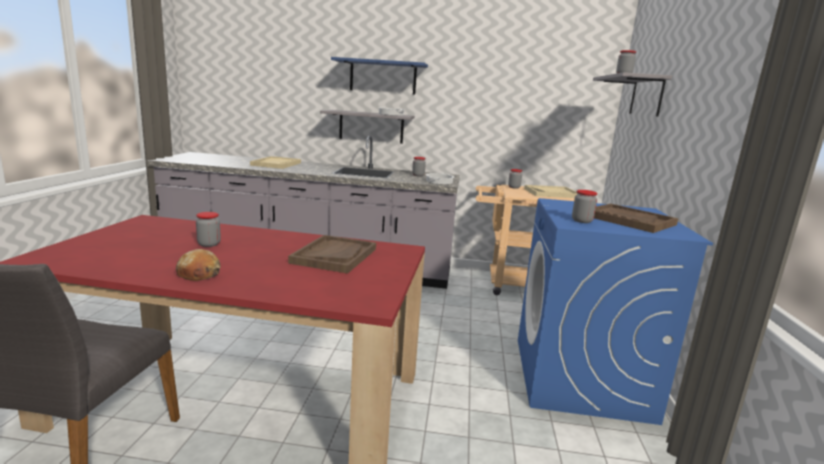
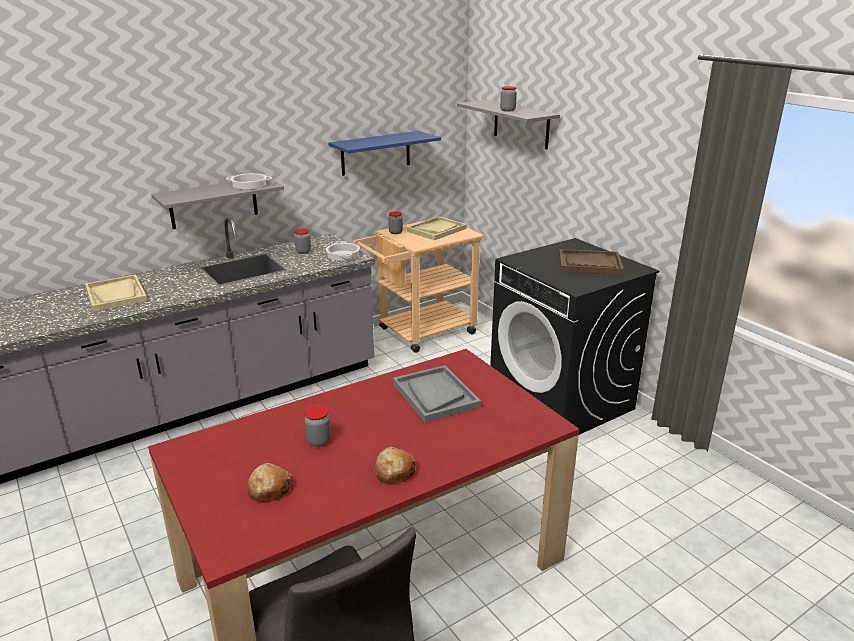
camera: 40 degrees left, 10 degrees up
brown tray [288,235,376,274] -> grey tray [393,365,481,423]
blue shelf [331,57,428,94] -> blue shelf moved to [329,131,441,176]
blue washing machine [518,198,713,425] -> black washing machine [490,238,659,435]
jar [572,190,598,223] -> none
none -> bread [247,463,293,502]

